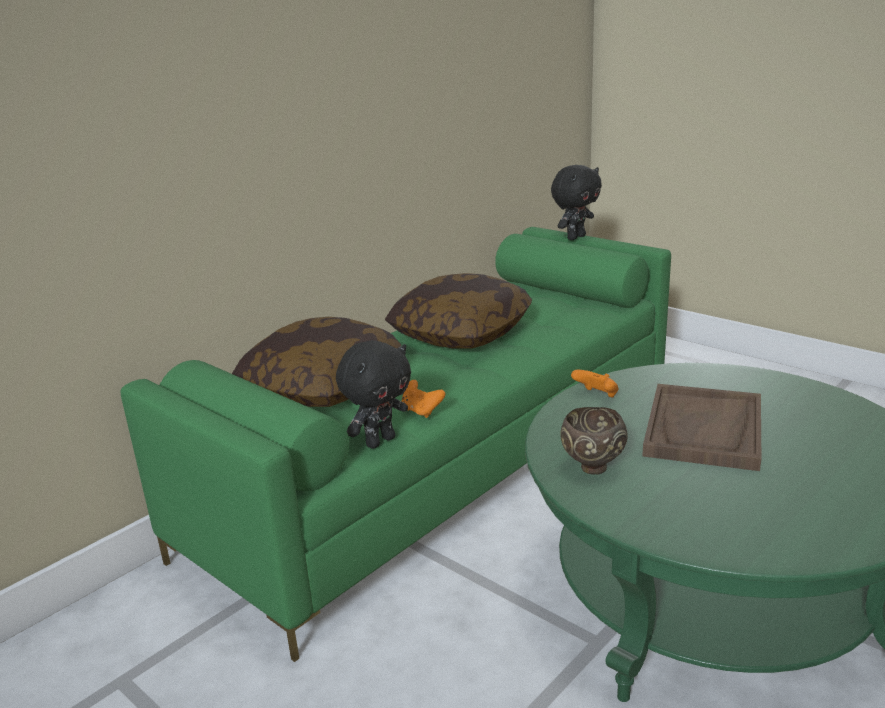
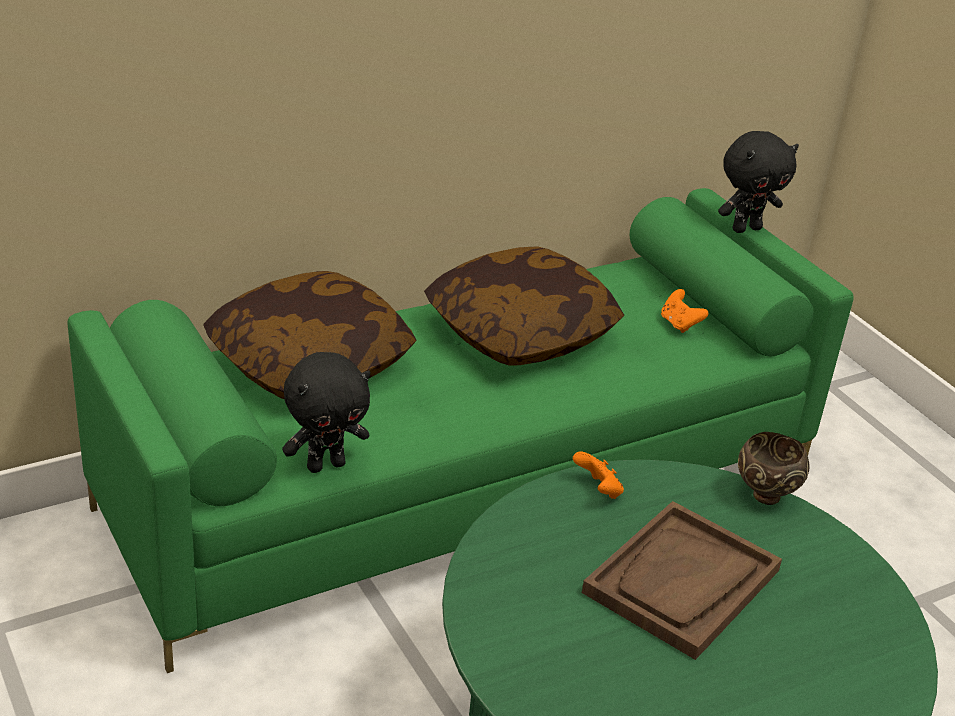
camera: 15 degrees right, 10 degrees up
orange game controller [402,380,445,418] -> orange game controller moved to [661,289,709,333]
brown bowl [560,407,628,475] -> brown bowl moved to [738,432,810,505]

